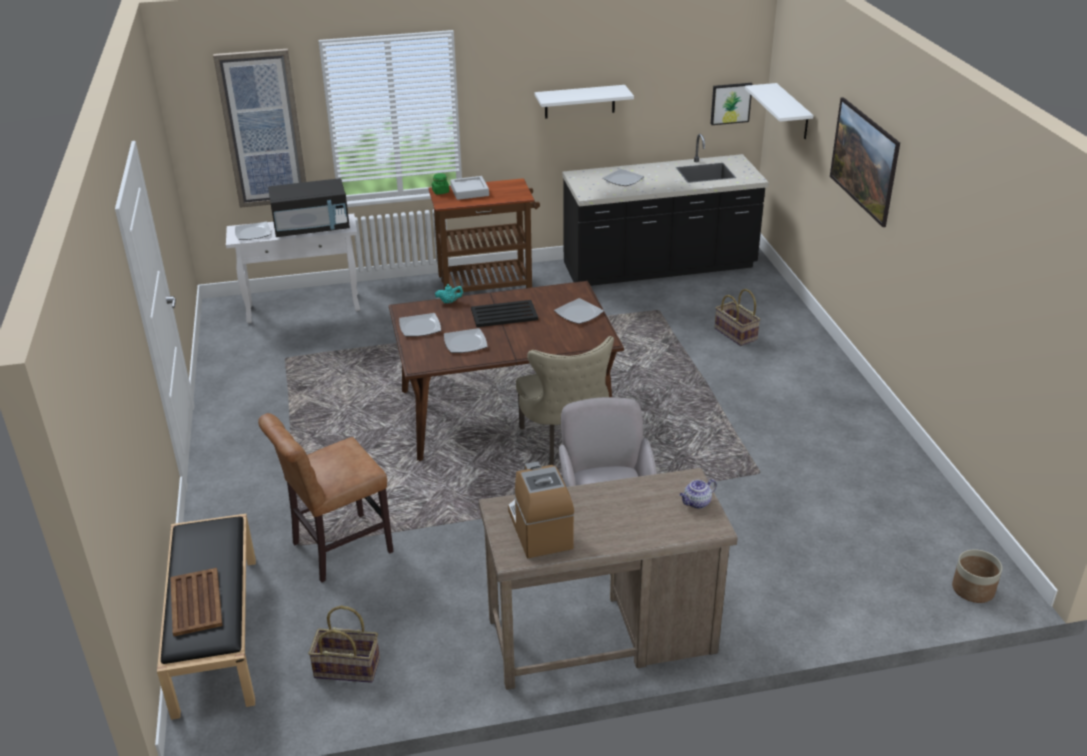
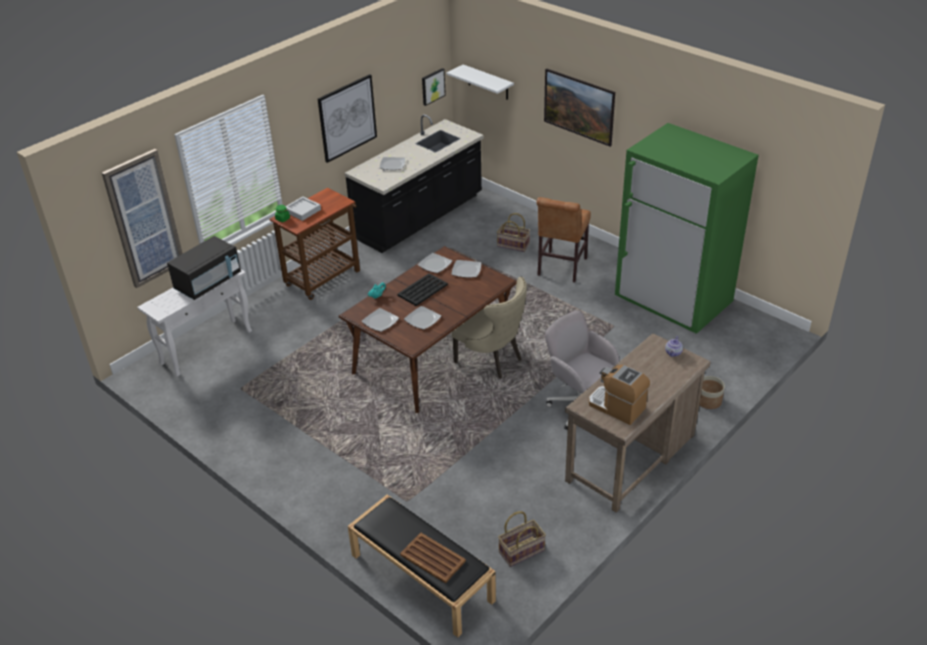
camera: 35 degrees left, 5 degrees up
plate [235,222,271,240] -> plate moved to [417,253,452,273]
brown chair [258,413,394,582] -> brown chair moved to [537,197,591,282]
white shelf [535,85,634,119] -> picture [318,74,377,163]
planter [952,549,1002,603] -> planter moved to [699,376,725,409]
none -> green fridge [615,123,759,334]

